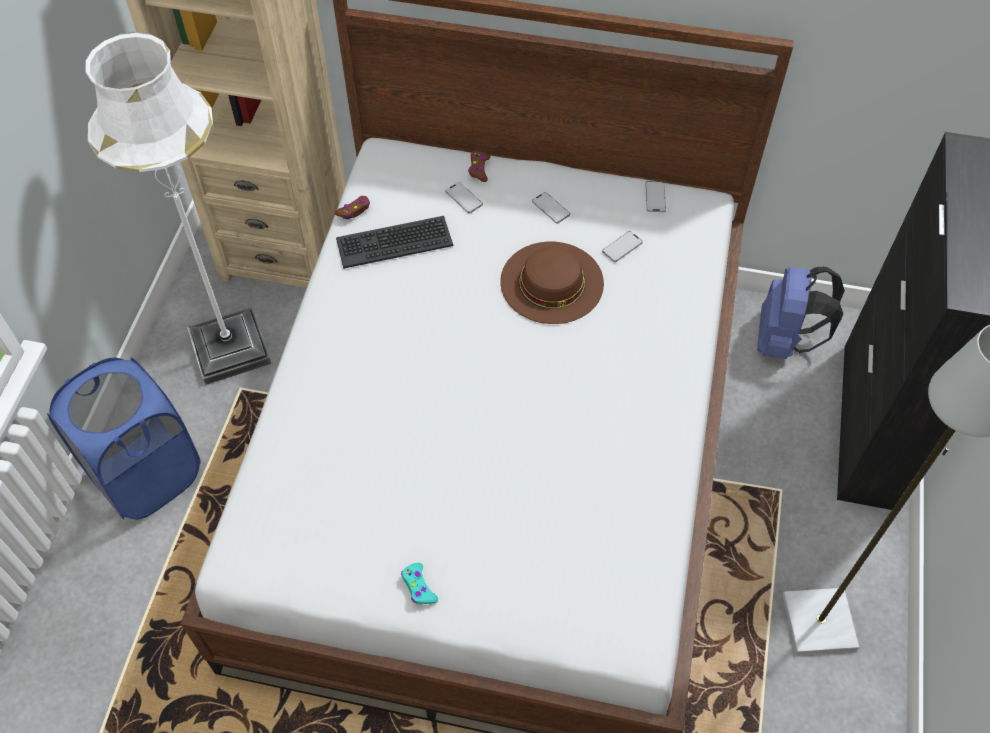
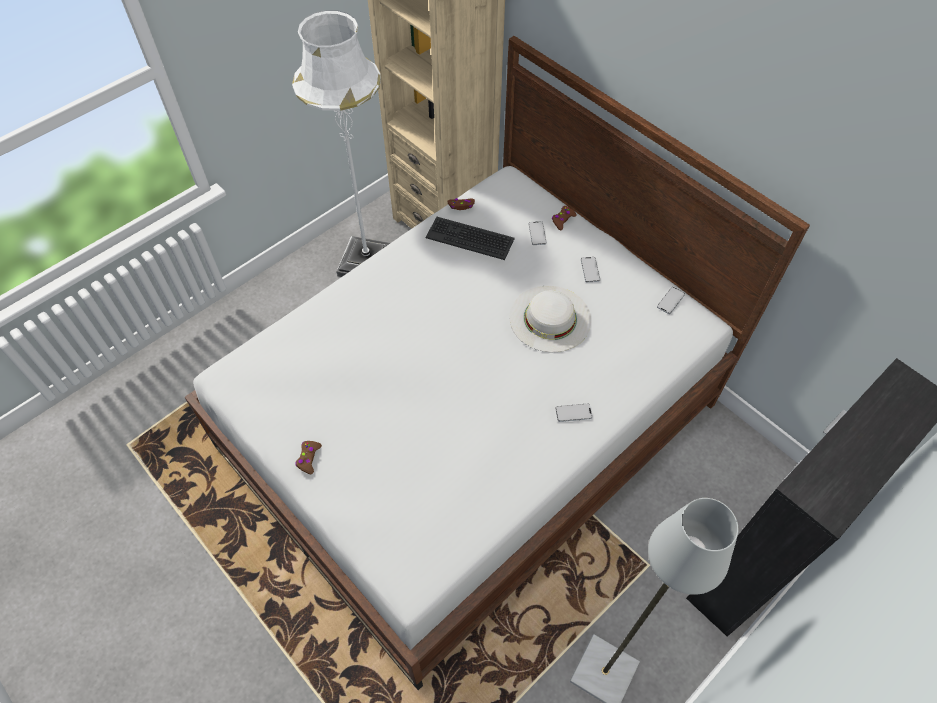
camera: 35 degrees right, 0 degrees up
blue laundry basket [47,357,201,520] -> none
turquoise game controller [401,563,438,604] -> brown game controller [295,441,322,474]
brown hat [500,242,604,324] -> white hat [509,286,591,352]
phone [602,231,643,262] -> phone moved to [555,404,592,422]
blue backpack [757,267,845,359] -> none

